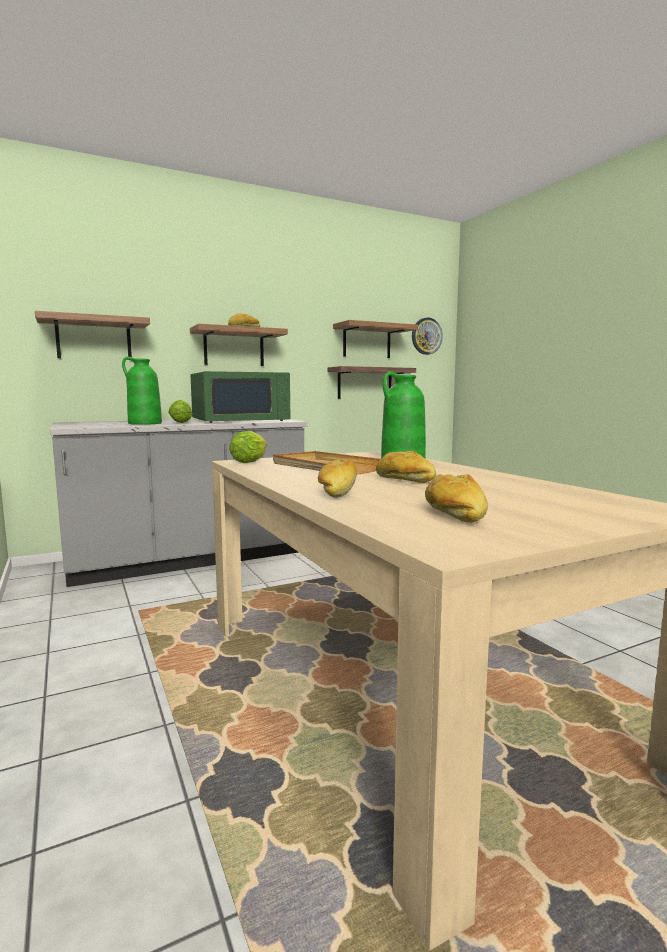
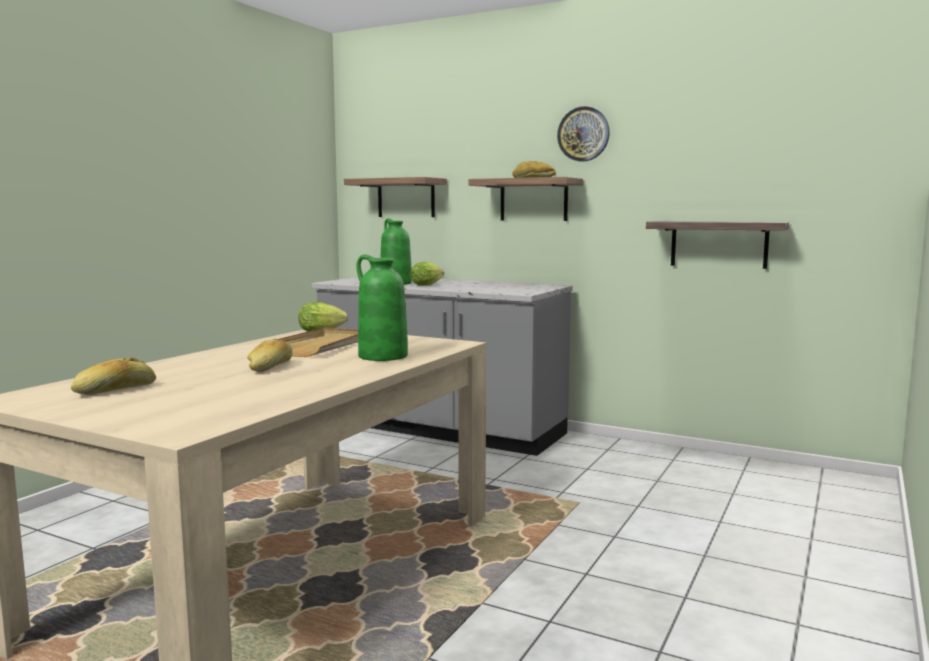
camera: 55 degrees right, 0 degrees up
green microwave [190,371,290,423] -> none
bread [318,459,357,498] -> none
shelf [333,320,418,358] -> none
wall clock [412,317,443,355] -> wall clock moved to [557,106,610,162]

